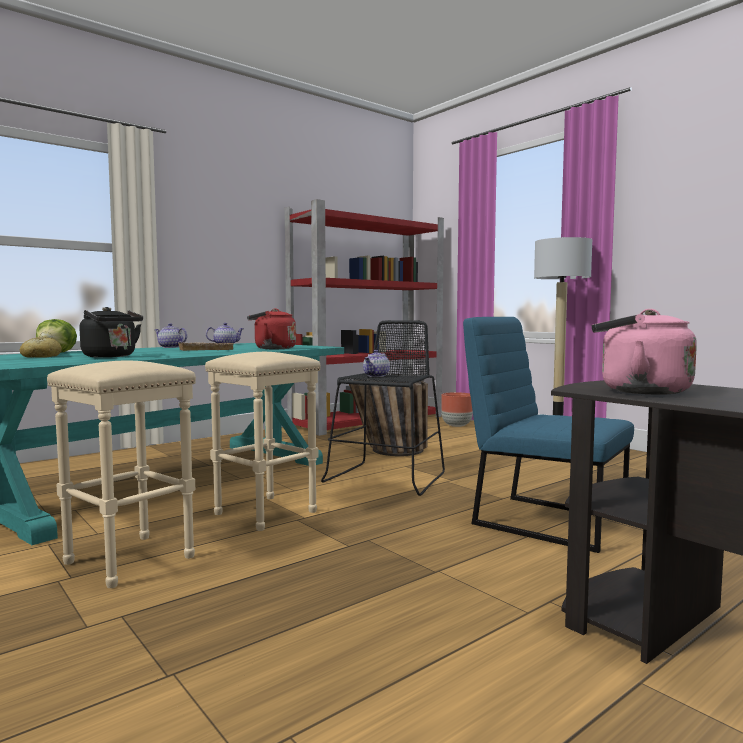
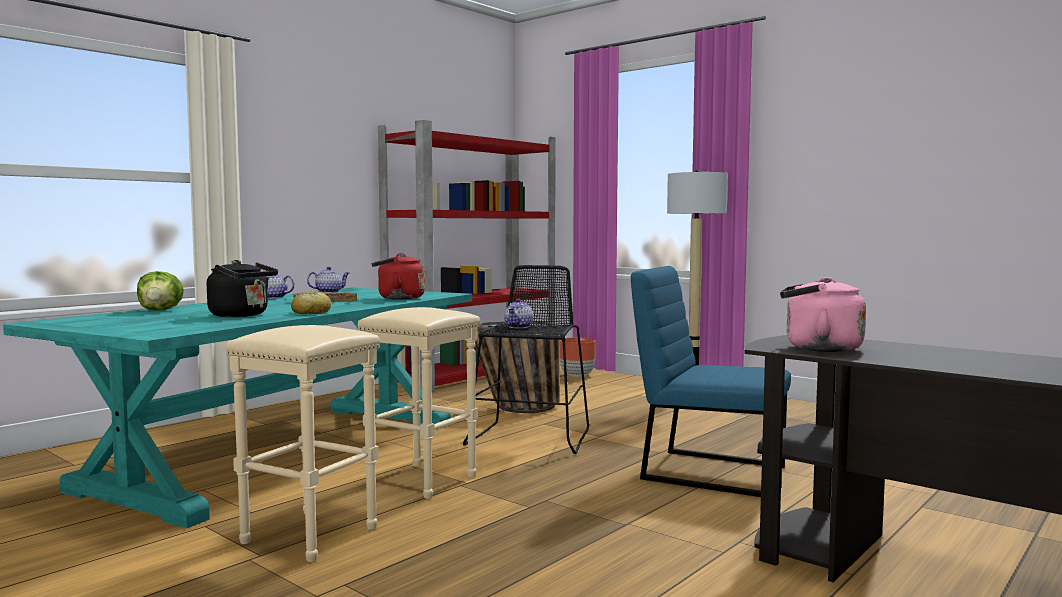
camera: 10 degrees left, 0 degrees up
bread [20,336,62,358] -> bread moved to [291,290,331,314]

